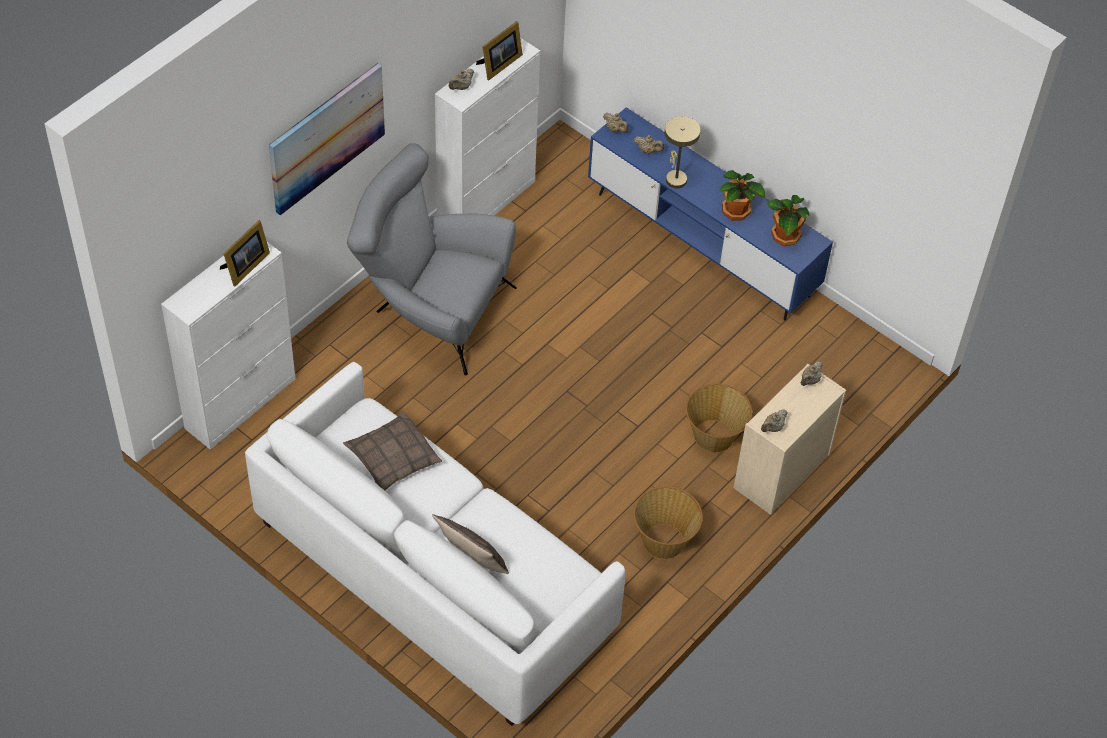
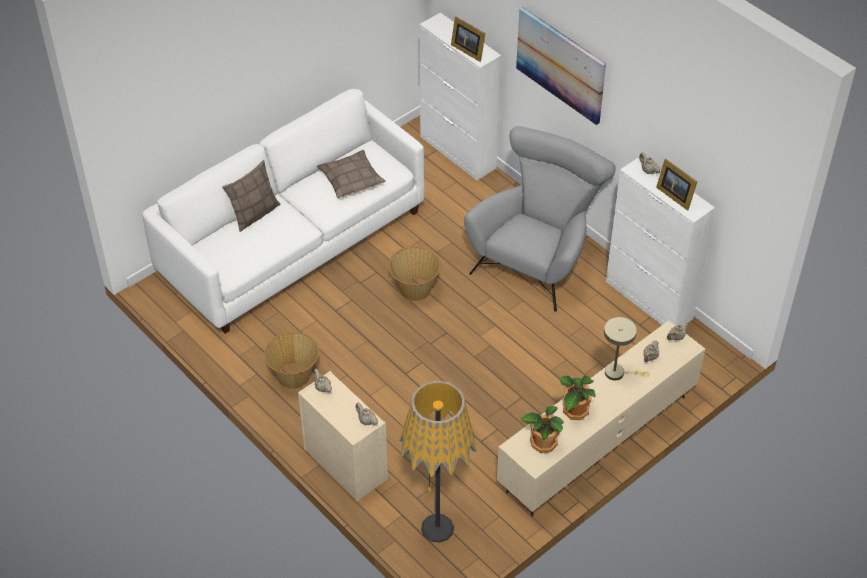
camera: 100 degrees right, 5 degrees down
blue tv stand [588,107,833,321] -> beige tv stand [497,320,705,517]
basket [686,383,752,453] -> basket moved to [388,246,440,301]
none -> floor lamp [400,381,477,543]

